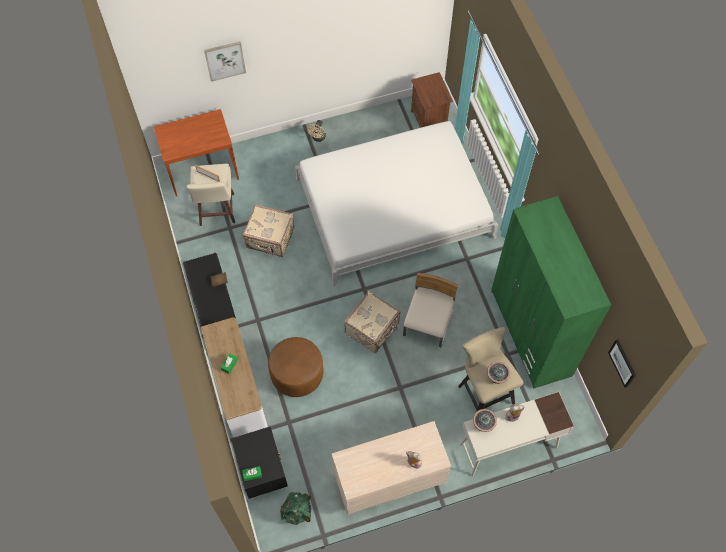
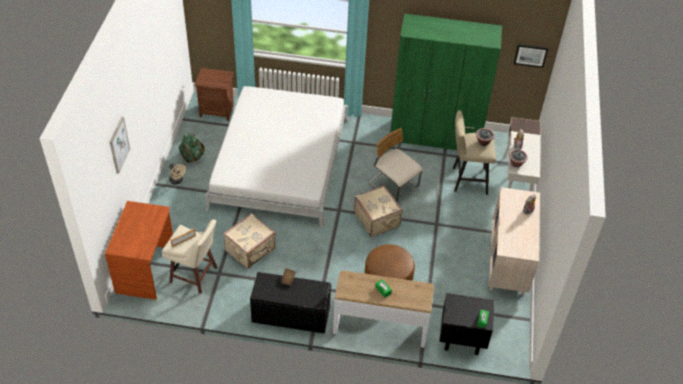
camera: 65 degrees left, 15 degrees down
green backpack [280,492,311,525] -> green backpack moved to [179,133,205,163]

